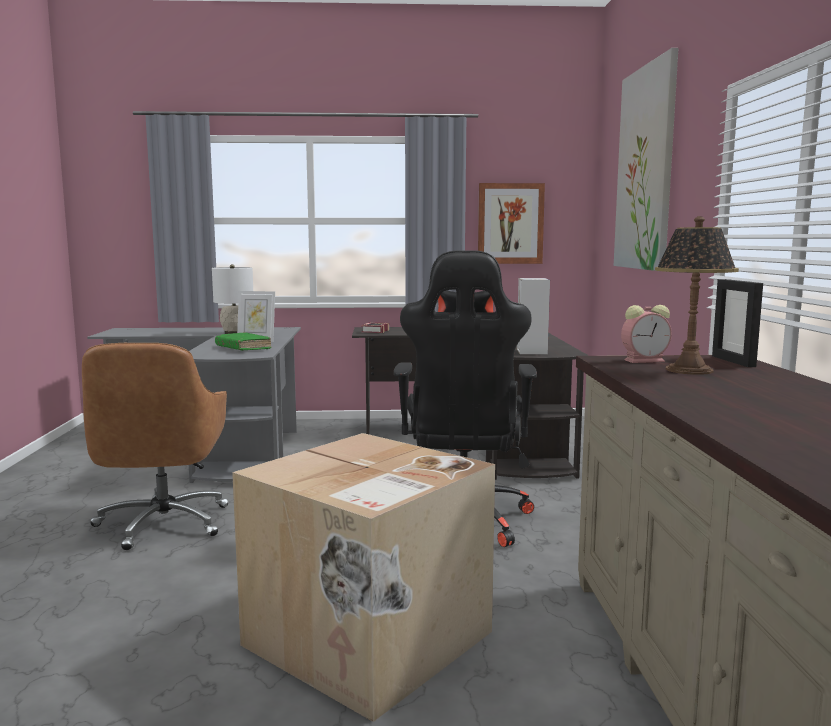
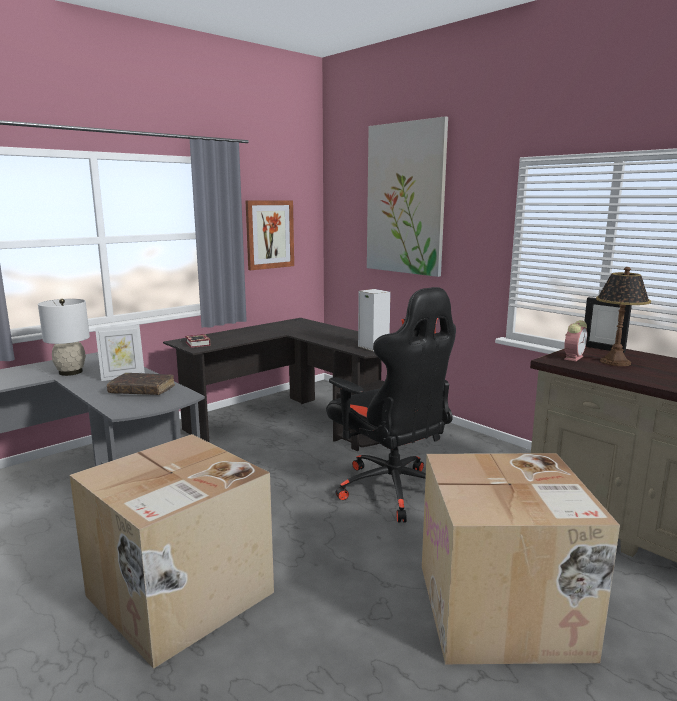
camera: 40 degrees left, 5 degrees up
brown office chair [82,343,228,550] -> cardboard box [69,434,274,669]
green book [215,332,271,351] -> brown book [107,373,175,395]

